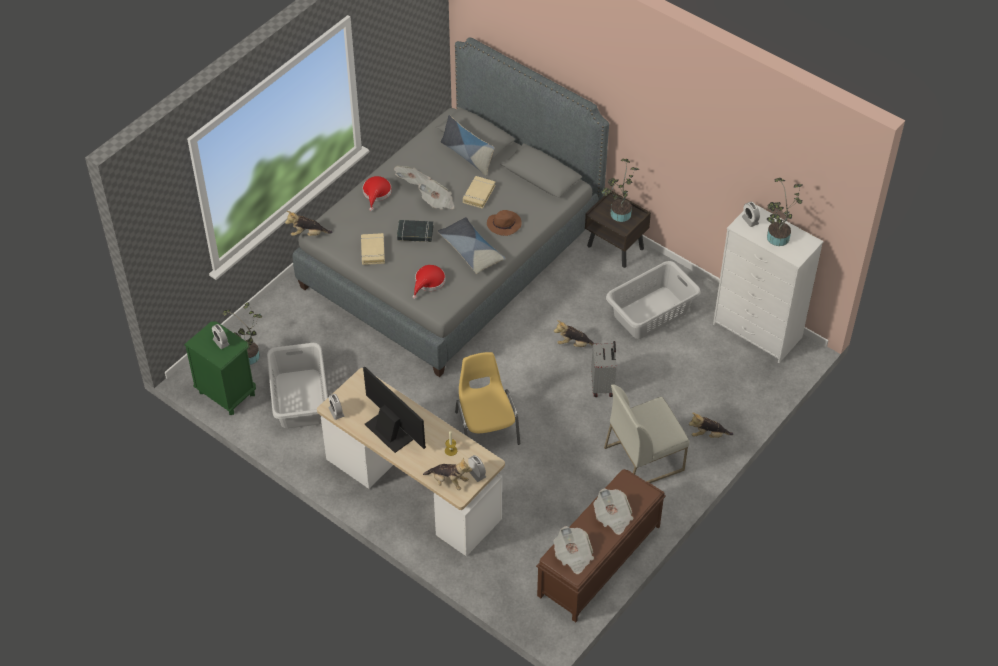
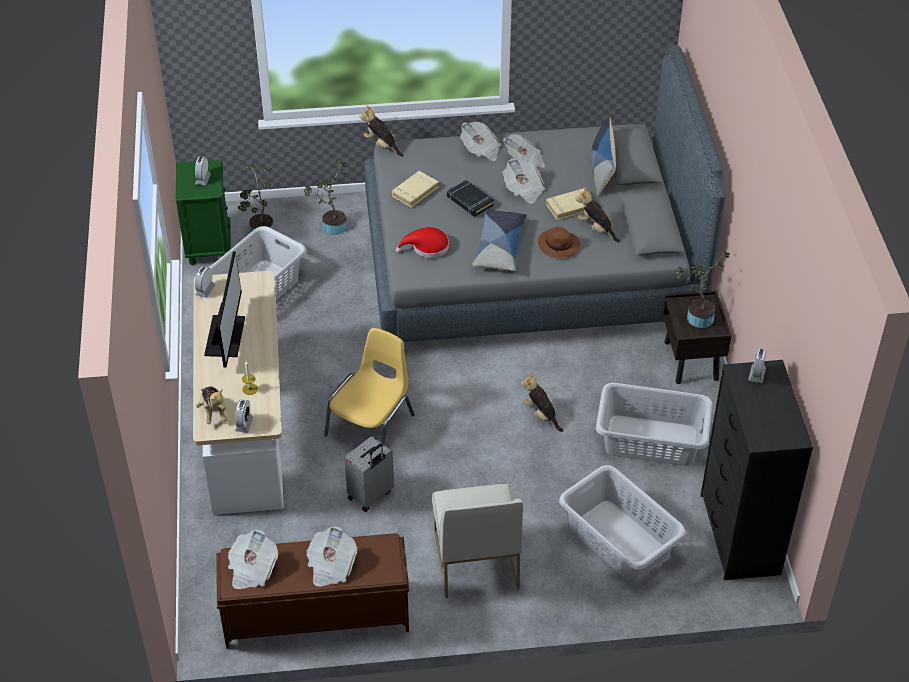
camera: 45 degrees right, 5 degrees down
red hat [363,176,392,211] -> newspaper [460,122,501,161]
grey suitcase [591,341,616,397] -> grey suitcase moved to [344,436,394,512]
white chair [604,384,689,483] -> white chair turned 120 degrees counterclockwise [432,483,523,598]
plush toy [689,413,733,438] -> plush toy moved to [575,187,620,243]
white dresser [713,205,824,363] -> black dresser [701,360,813,580]
potted plant [767,178,803,246] -> potted plant moved to [304,161,347,235]
none -> grey laundry basket [559,465,686,581]

